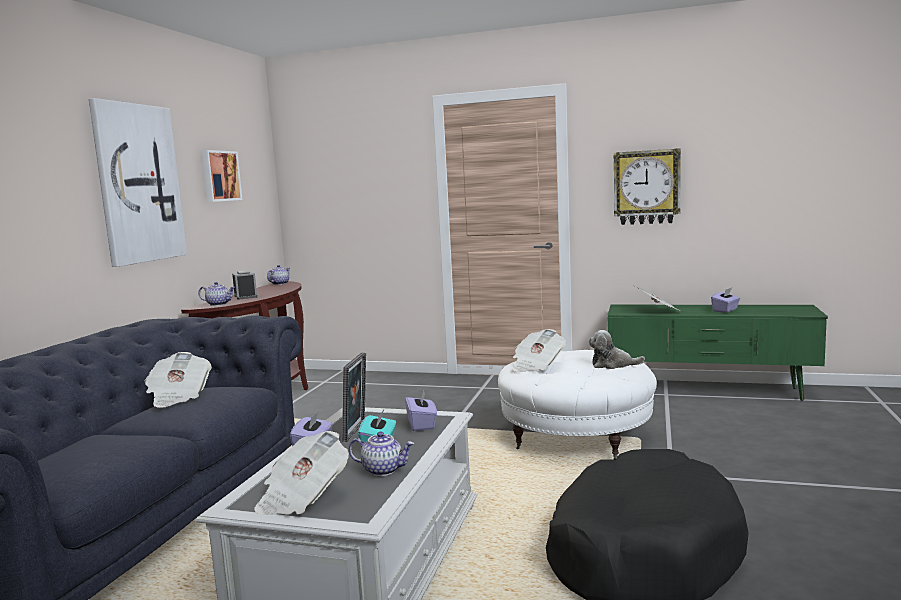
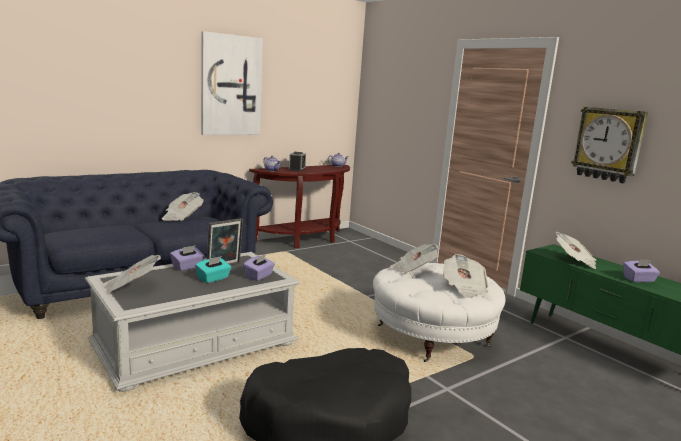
camera: 35 degrees right, 5 degrees up
picture [202,150,242,202] -> none
teapot [349,432,414,476] -> none
plush toy [589,330,645,369] -> newspaper [443,254,488,298]

